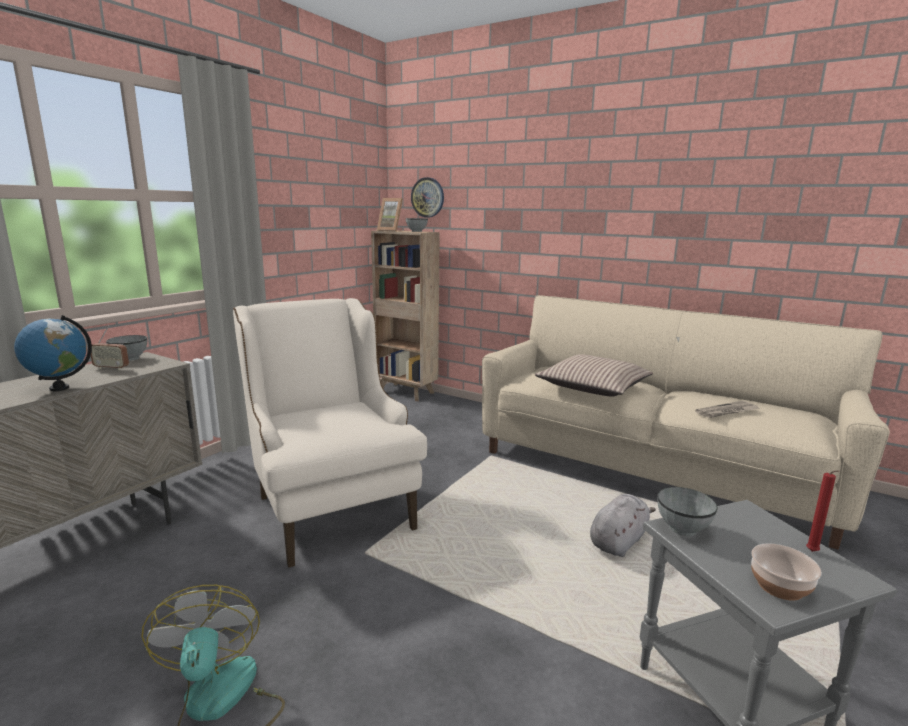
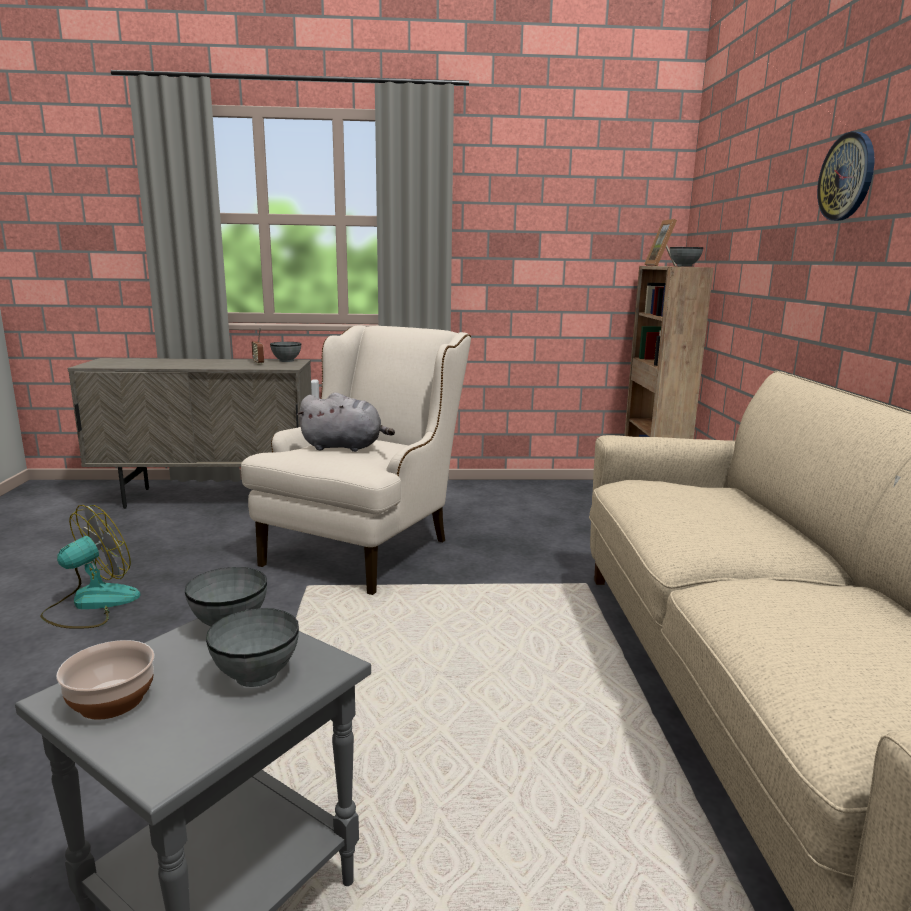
camera: 55 degrees right, 0 degrees up
globe [14,315,92,391] -> none
wall clock [411,177,444,217] -> wall clock moved to [817,132,875,221]
pillow [535,354,653,397] -> none
grey plush toy [590,494,656,557] -> grey plush toy moved to [297,392,395,452]
newspaper [695,401,760,418] -> none
red candle [806,470,839,552] -> none
none -> grey bowl [206,608,299,687]

